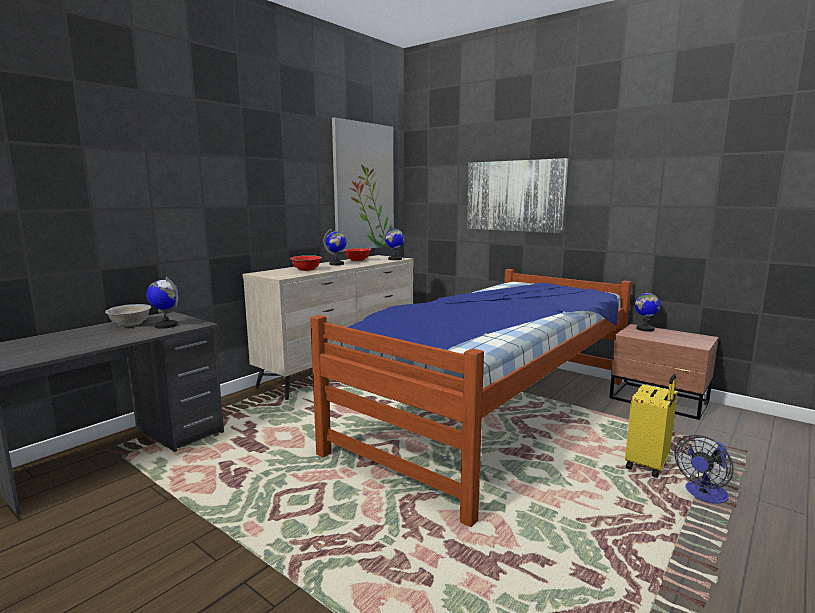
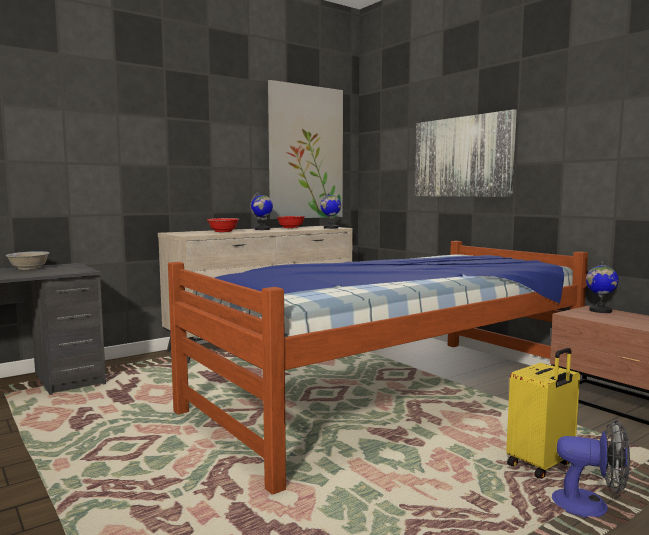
camera: 15 degrees right, 5 degrees down
globe [146,277,179,329] -> none
fan [674,435,734,504] -> fan turned 135 degrees counterclockwise [552,420,630,517]

